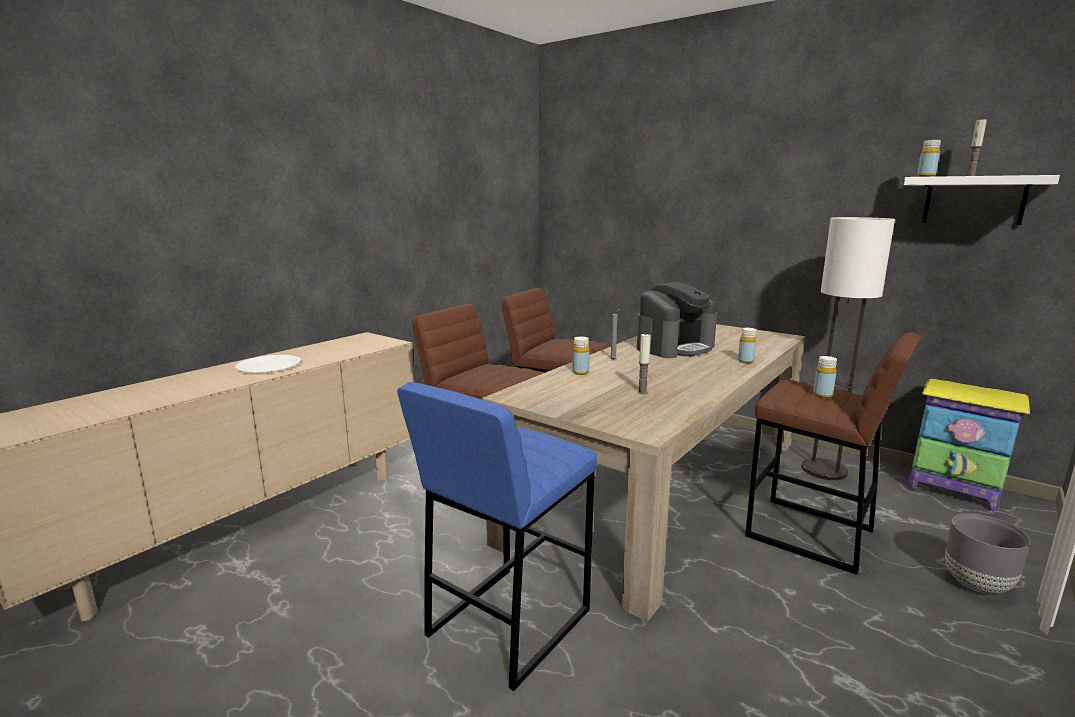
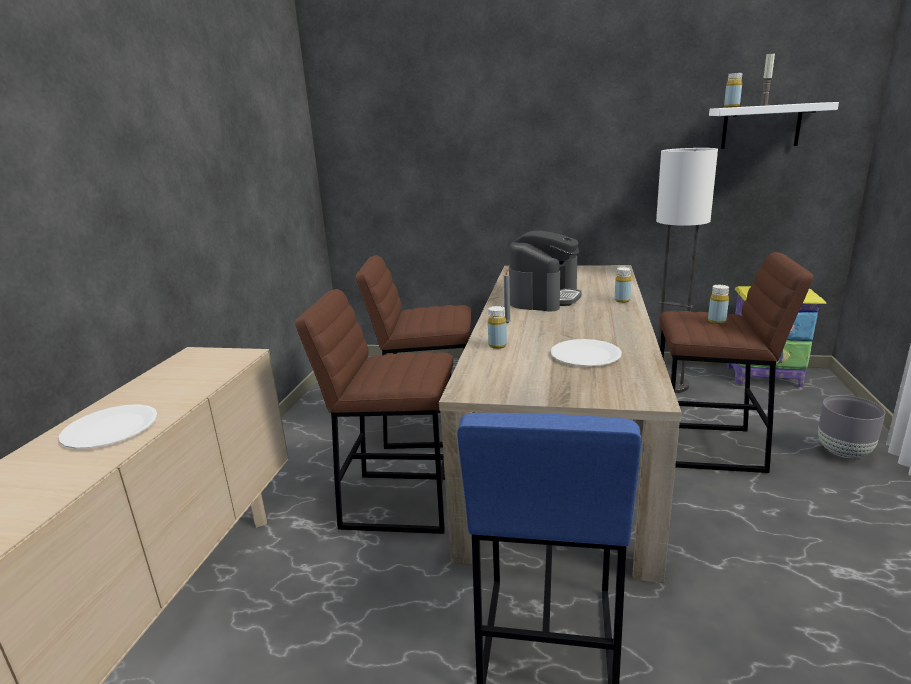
camera: 25 degrees left, 5 degrees up
candle [637,333,651,395] -> white plate [550,339,622,366]

